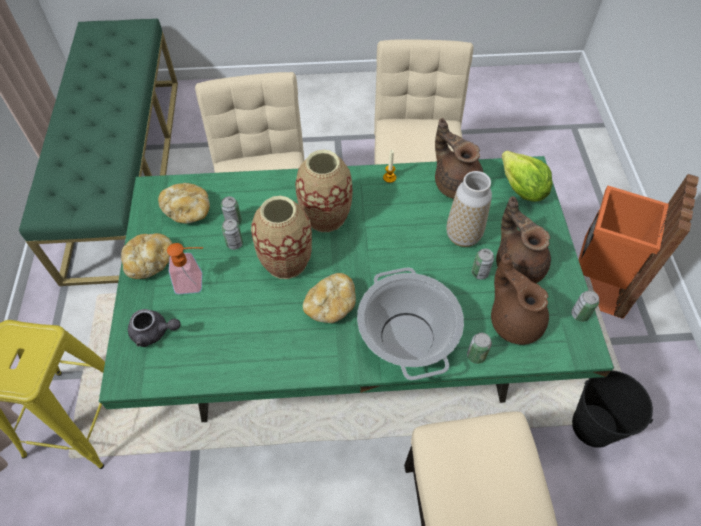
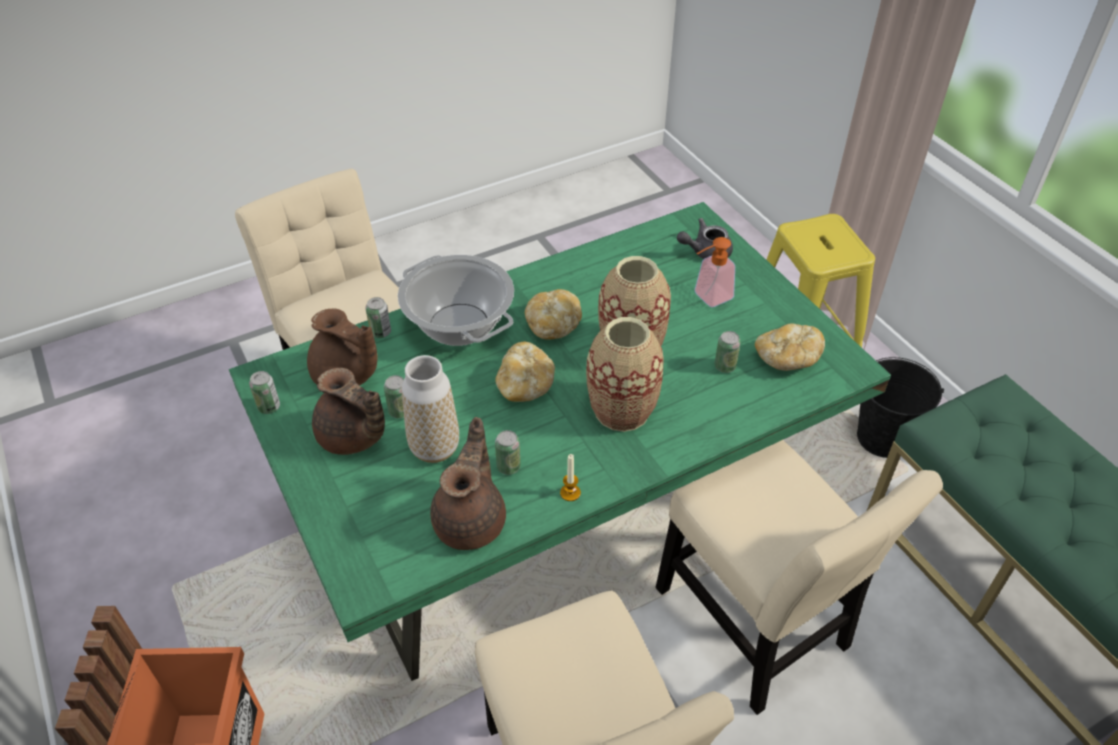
camera: 155 degrees right, 10 degrees down
bread [121,233,172,279] -> bread moved to [495,342,555,402]
can [222,219,243,250] -> can moved to [495,430,521,475]
brown teapot [435,118,483,199] -> brown teapot turned 105 degrees counterclockwise [430,417,506,550]
lettuce [502,150,553,202] -> none
black bucket [572,370,653,448] -> black bucket moved to [857,357,944,458]

